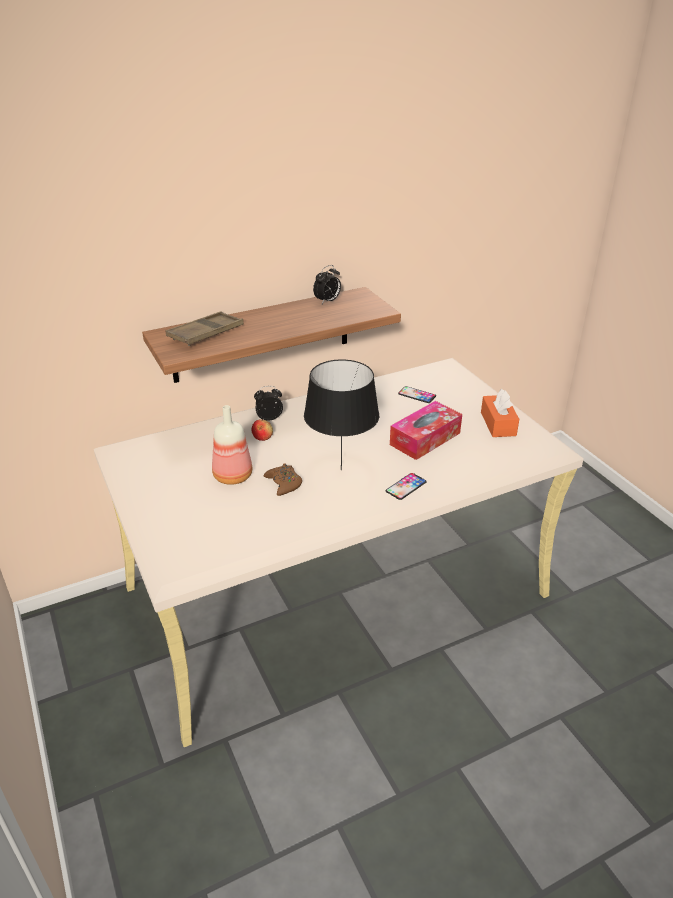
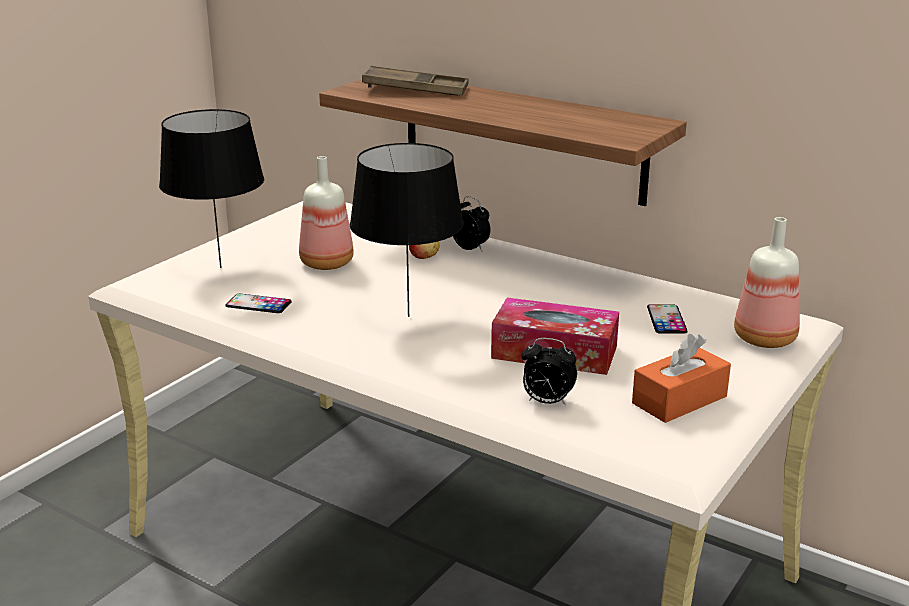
camera: 60 degrees right, 10 degrees down
brown game controller [264,464,302,496] -> none
alarm clock [313,265,341,304] -> alarm clock moved to [522,338,577,406]
phone [386,473,427,500] -> phone moved to [225,294,292,313]
none -> black table lamp [159,109,264,268]
none -> bottle [734,217,800,348]

